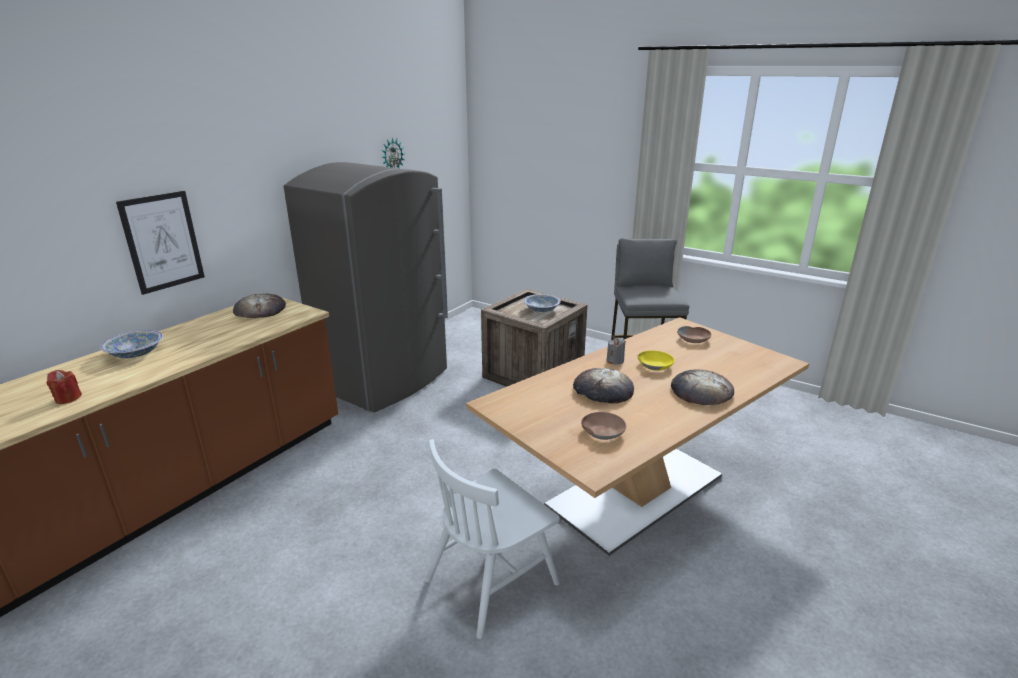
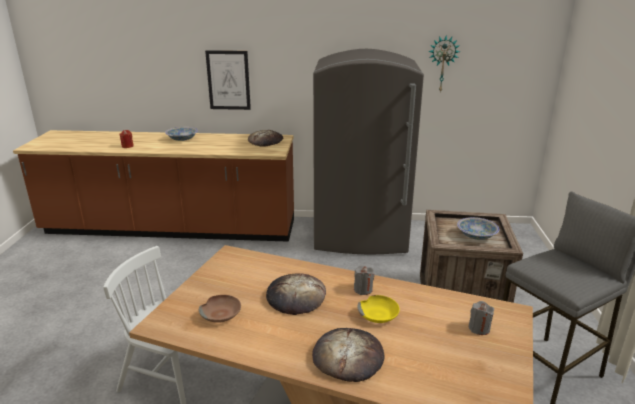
camera: 60 degrees right, 0 degrees up
brown bowl [677,326,712,343] -> grey candle [468,301,494,335]

